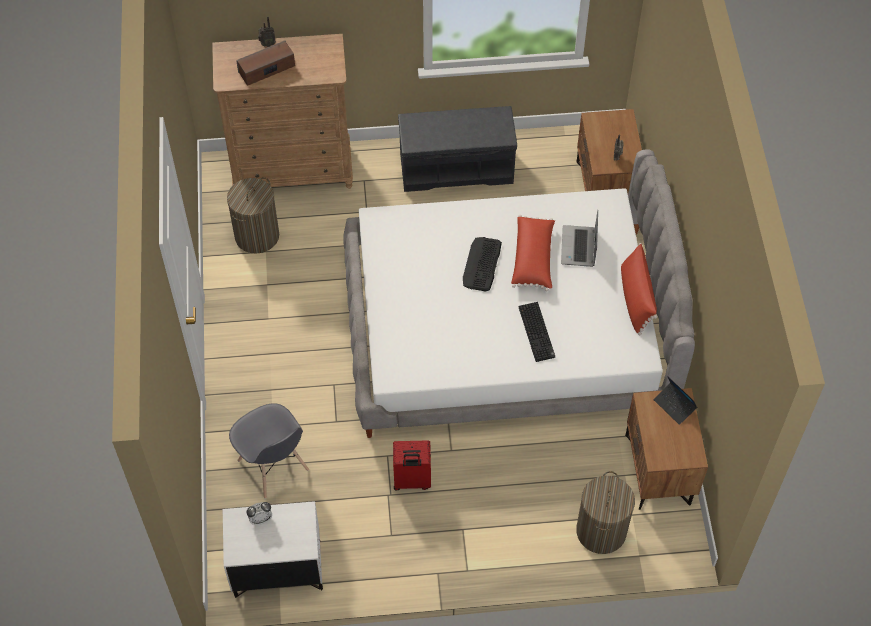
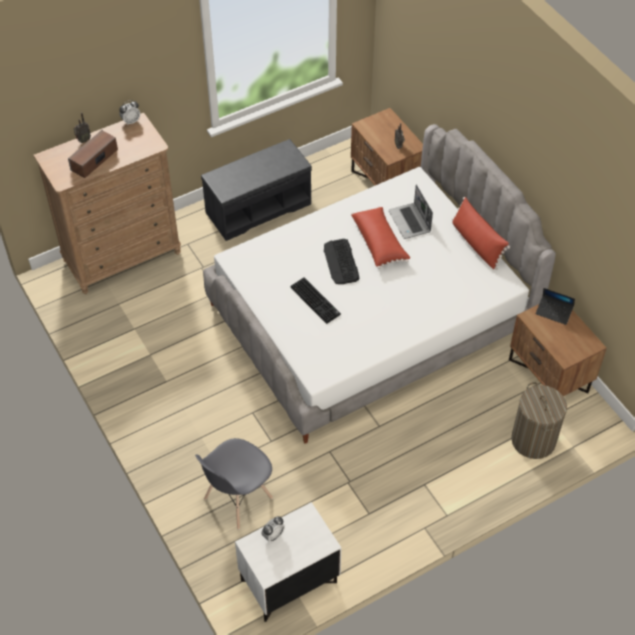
camera: 25 degrees left, 5 degrees down
laundry basket [227,177,279,254] -> none
grey chair [229,403,309,499] -> grey chair turned 105 degrees clockwise [195,438,273,530]
red suitcase [393,440,431,490] -> none
keyboard [519,302,555,362] -> keyboard moved to [290,277,341,324]
none -> alarm clock [119,100,140,125]

